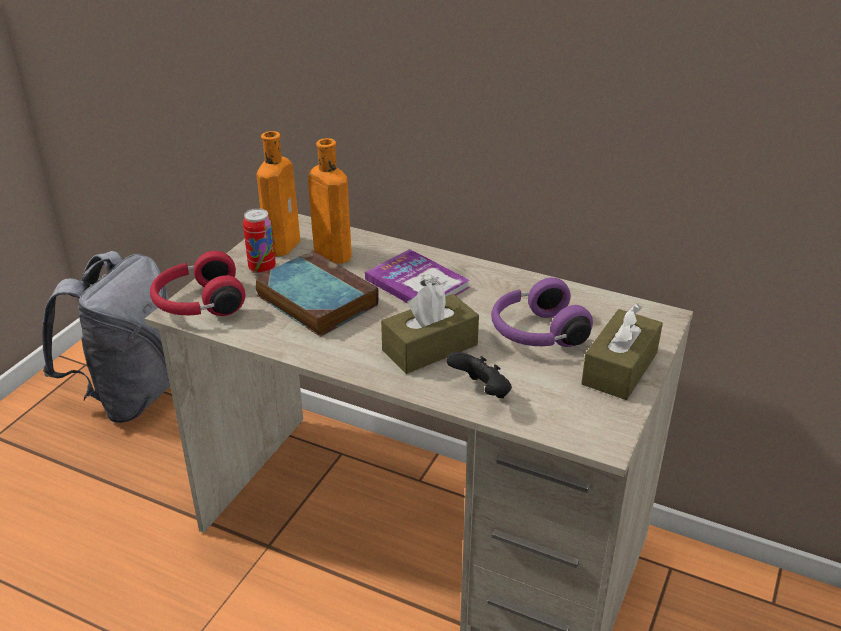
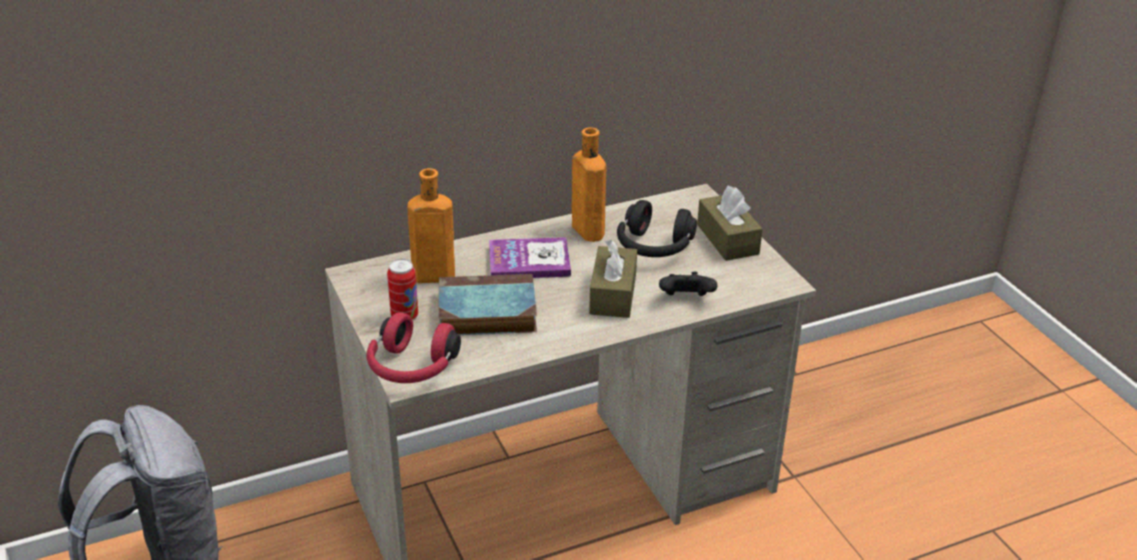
camera: 50 degrees left, 0 degrees up
orange bottle [257,131,300,257] -> orange bottle moved to [572,128,606,242]
purple headphones [491,278,593,347] -> black headphones [617,200,697,257]

